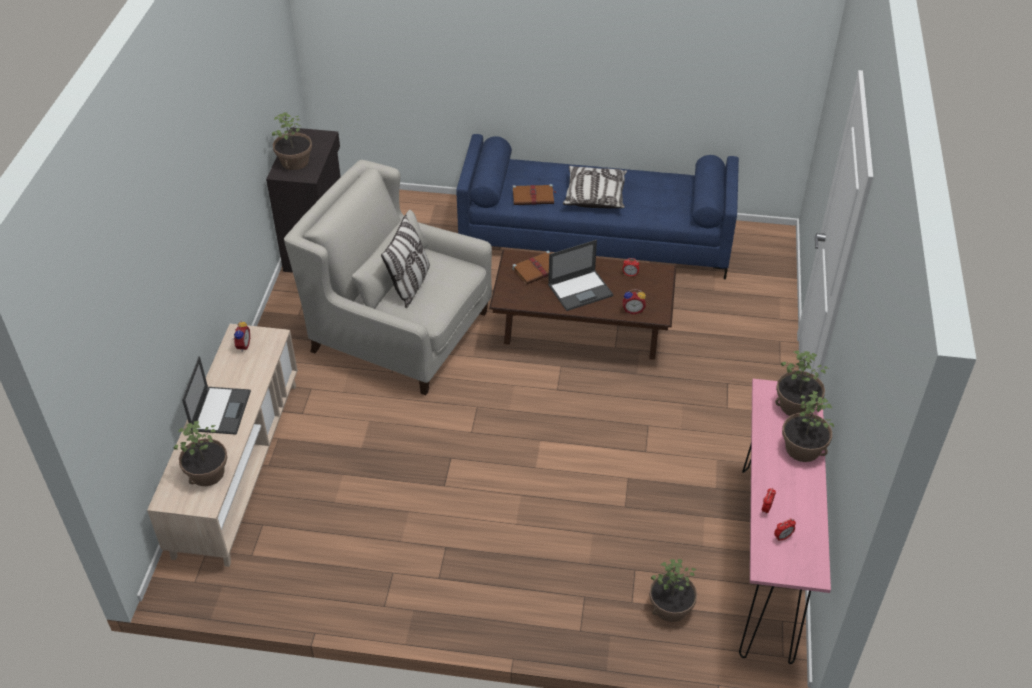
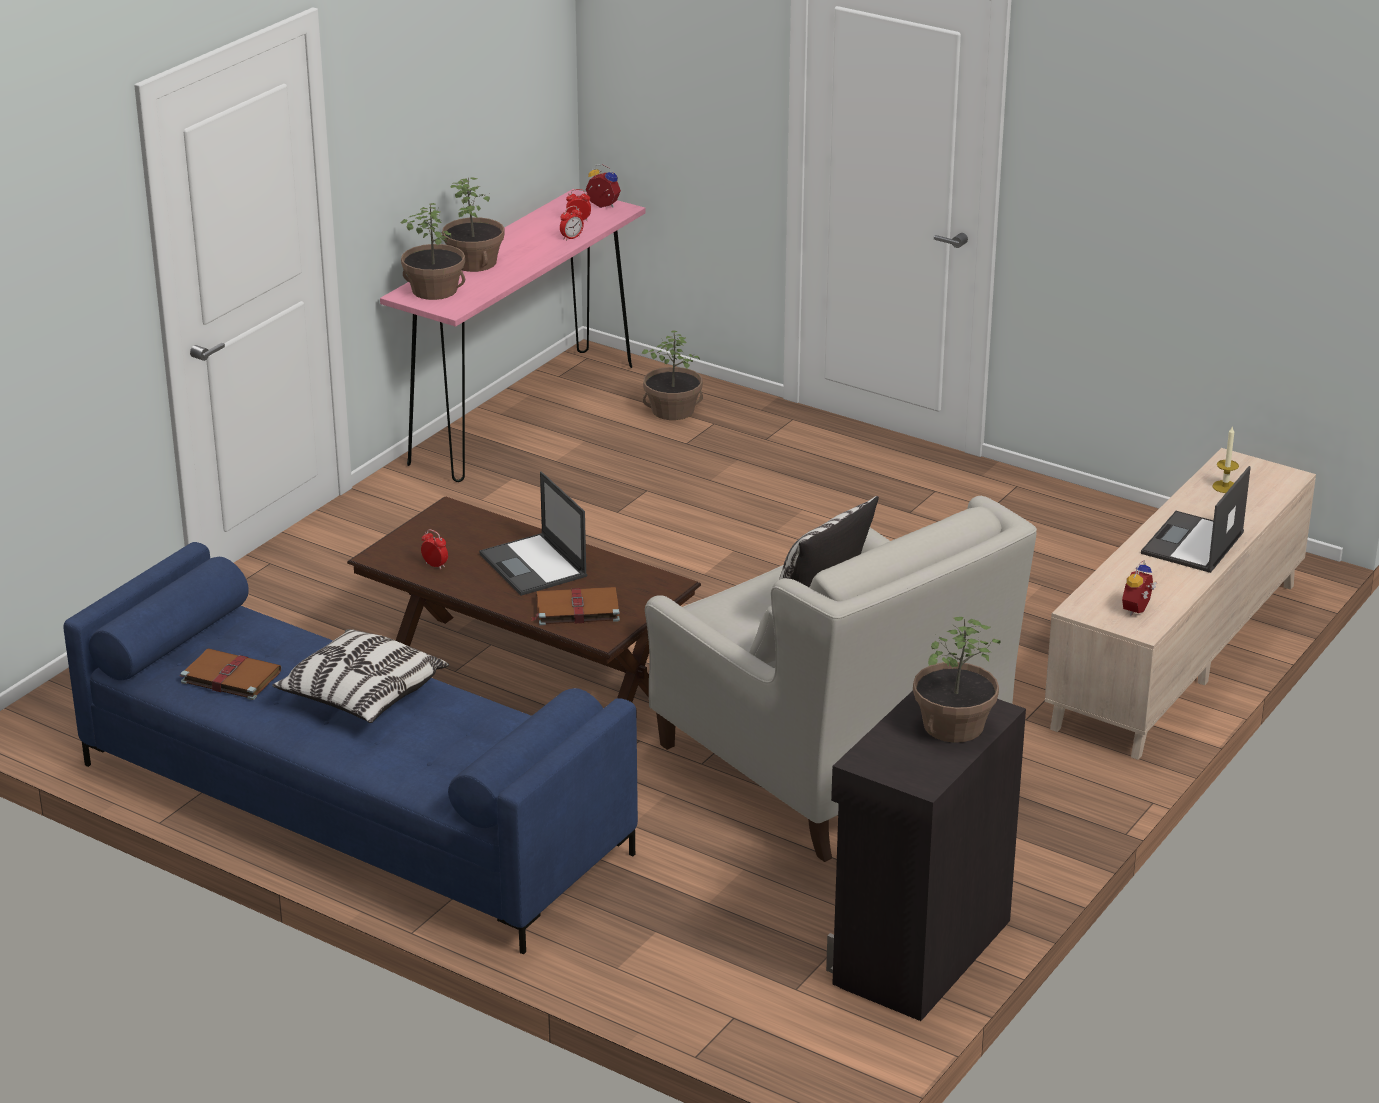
camera: 155 degrees left, 15 degrees down
potted plant [173,421,227,486] -> candle [1212,427,1239,493]
brown book [513,184,557,205] -> brown book moved to [180,648,281,700]
laptop [548,240,613,311] -> laptop turned 120 degrees counterclockwise [479,471,587,596]
alarm clock [623,289,646,315] -> alarm clock moved to [586,164,621,208]

